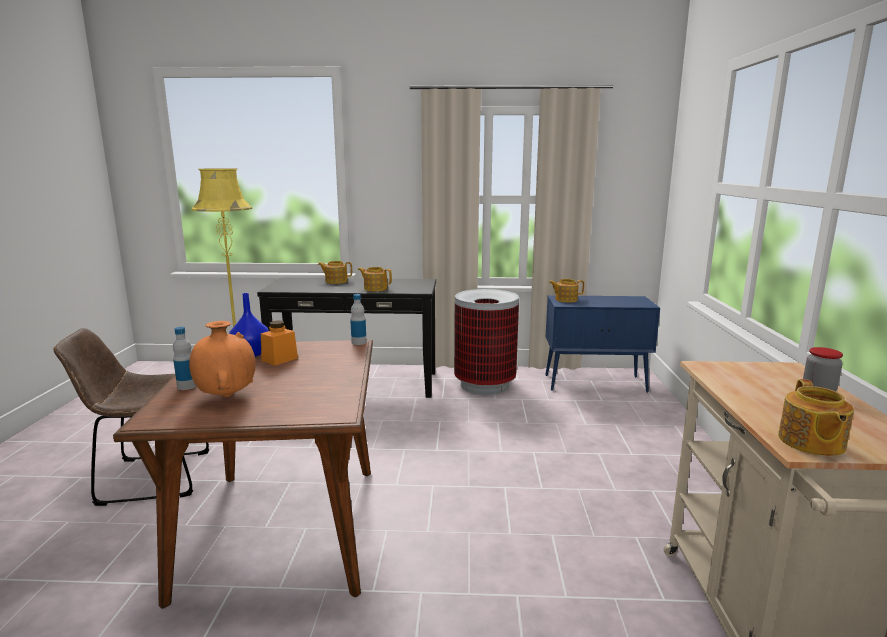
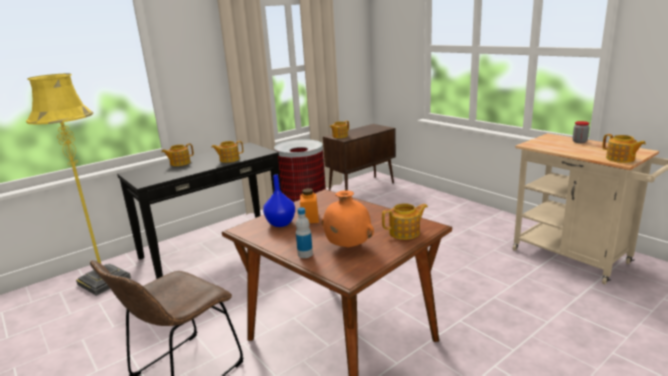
camera: 40 degrees left, 5 degrees up
bottle [350,294,366,345] -> none
blue cabinet [546,295,660,392] -> brown cabinet [323,124,396,191]
none -> teapot [382,203,428,240]

